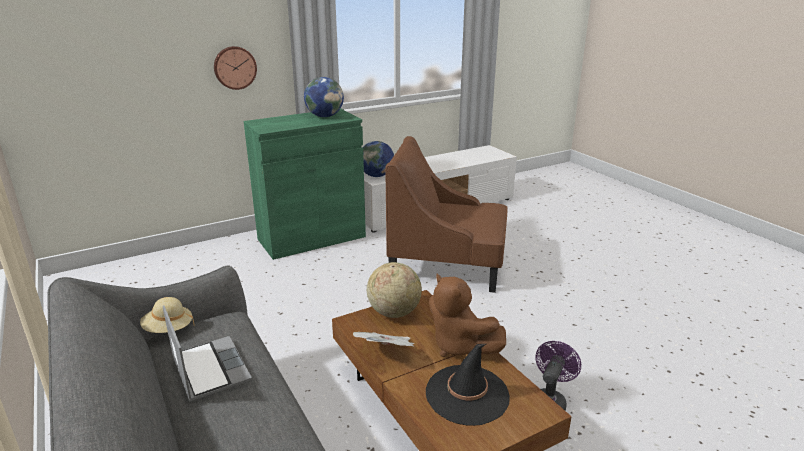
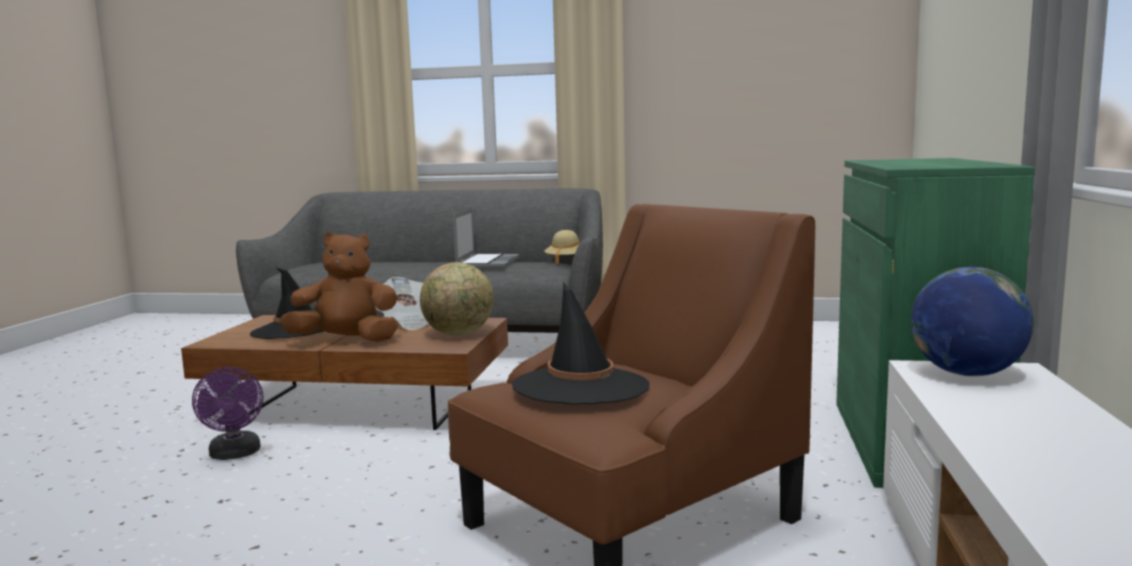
camera: 130 degrees right, 15 degrees down
laptop [163,305,252,402] -> laptop turned 90 degrees counterclockwise [453,208,520,269]
wall clock [214,46,257,90] -> none
globe [304,77,344,117] -> none
none -> black hat [512,282,650,404]

